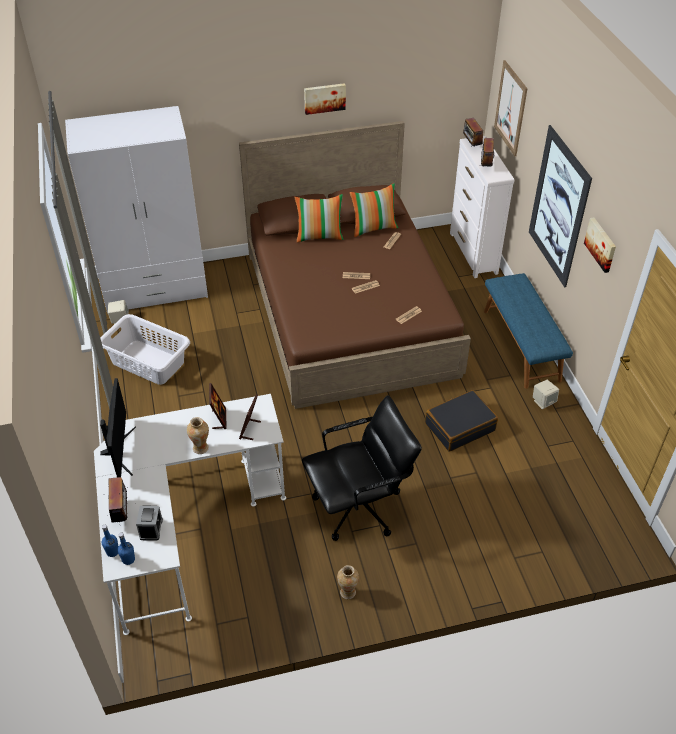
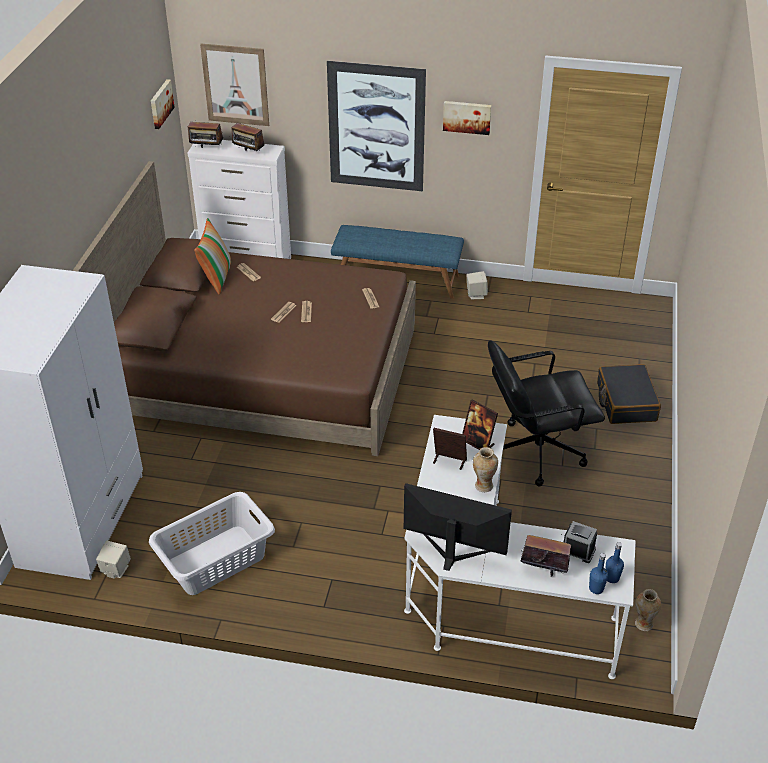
camera: 65 degrees left, 5 degrees down
pillow [294,194,344,243] -> none
black office chair [302,395,422,541] -> black office chair turned 105 degrees counterclockwise [488,340,605,486]
picture [304,83,346,115] -> picture moved to [151,79,175,129]
vase [337,565,359,599] -> vase moved to [635,589,661,631]
black suitcase [425,390,498,452] -> black suitcase moved to [597,364,661,424]

